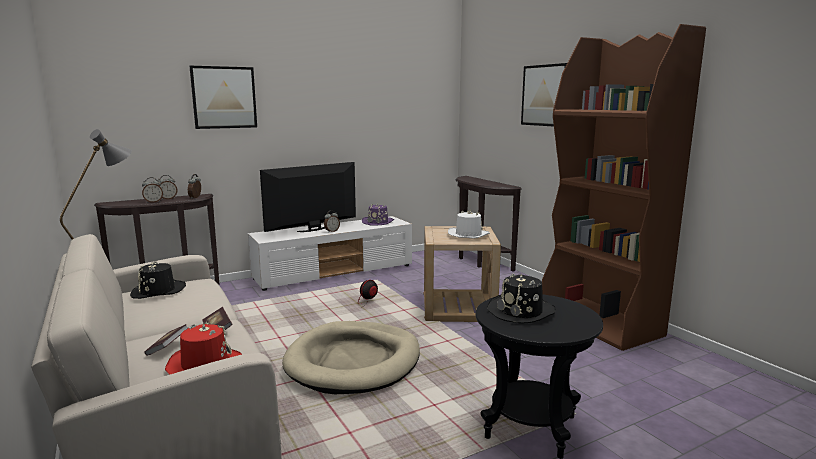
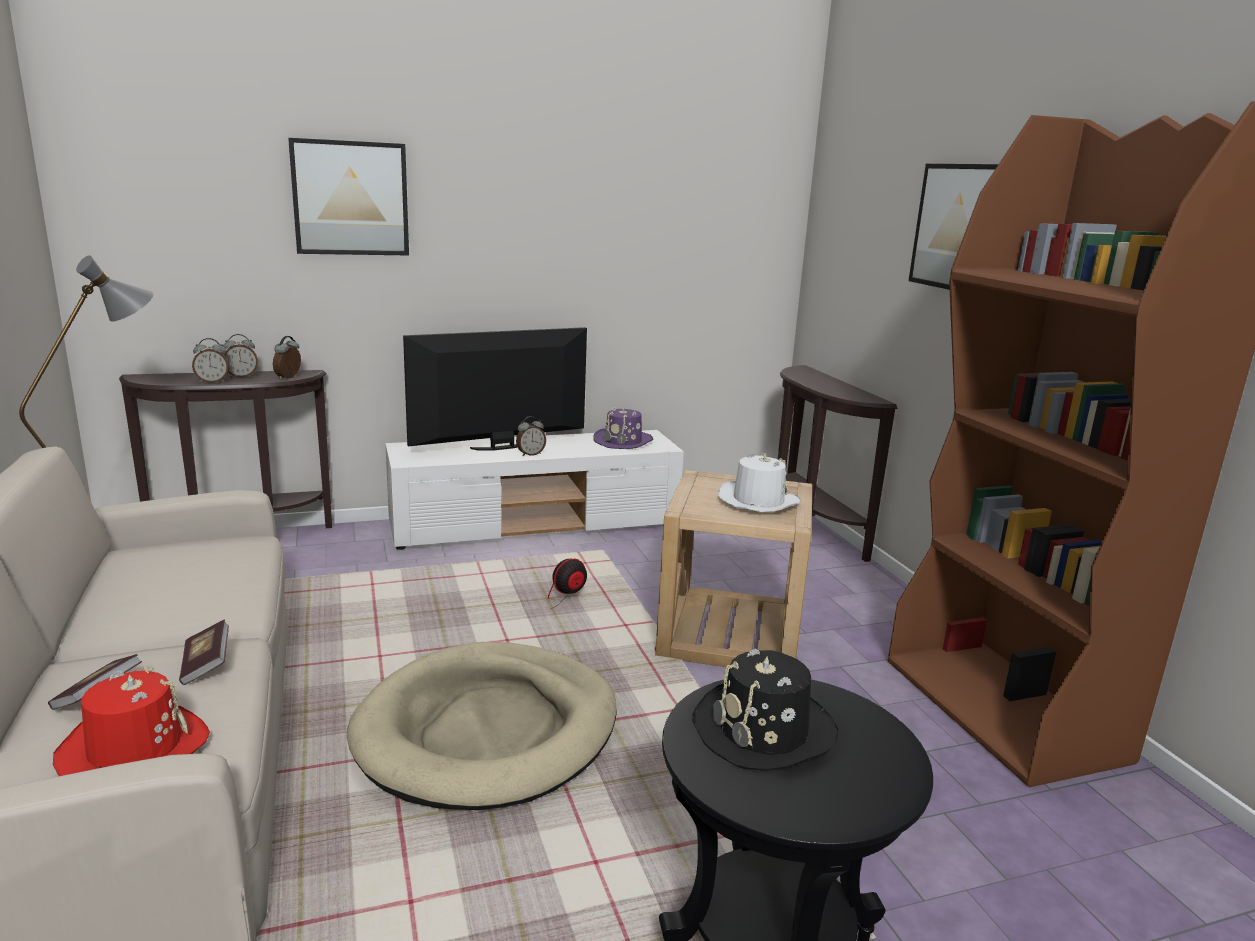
camera: 10 degrees right, 5 degrees up
black hat [130,262,186,299] -> none

